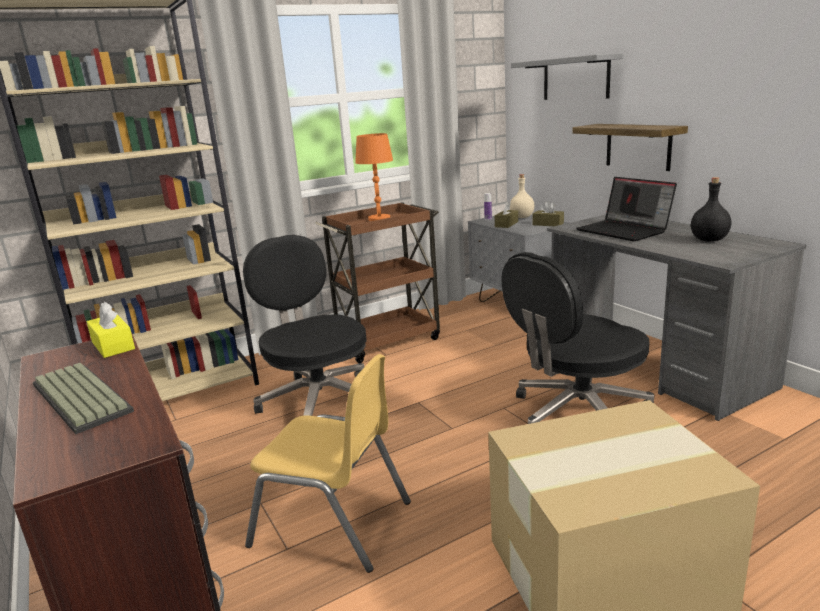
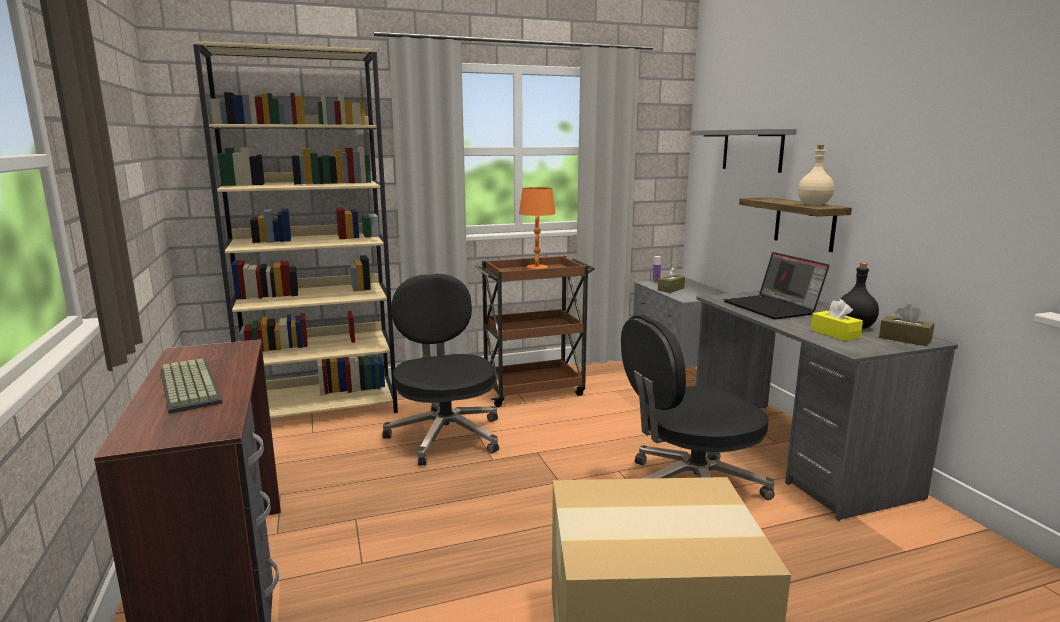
camera: 10 degrees right, 5 degrees down
yellow tissue box [87,302,135,358] -> yellow tissue box moved to [811,299,863,341]
yellow chair [245,354,411,573] -> none
beige bottle [510,174,534,218] -> beige bottle moved to [798,145,834,205]
brown tissue box [533,201,564,226] -> brown tissue box moved to [879,304,934,346]

